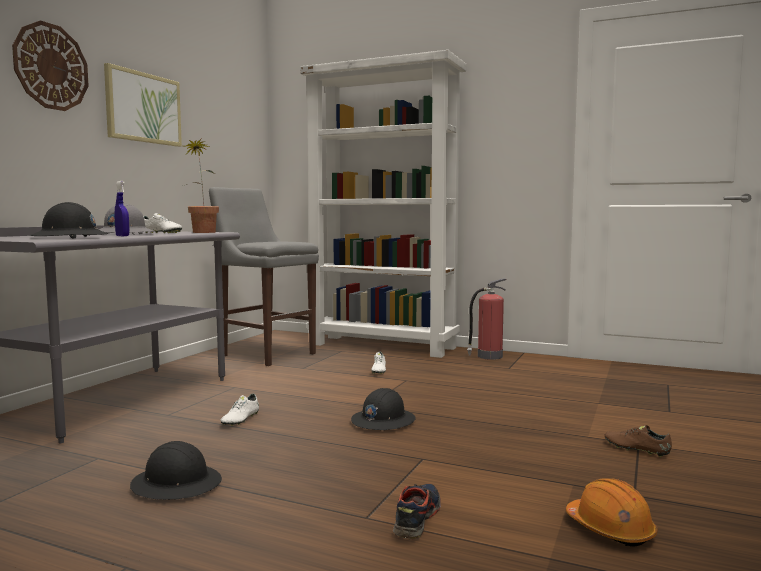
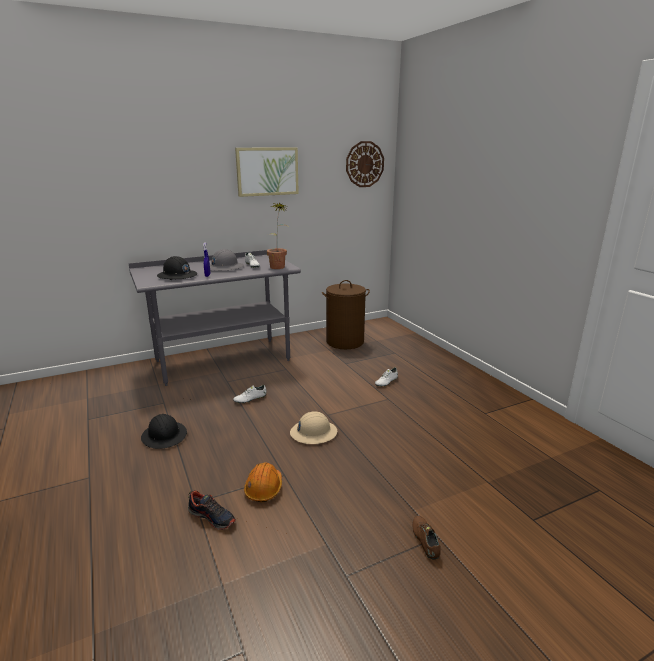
camera: 40 degrees right, 15 degrees up
wall clock [12,20,89,111] -> wall clock moved to [346,141,384,187]
grey stool [209,187,319,366] -> brown laundry basket [322,280,370,349]
white bookcase [300,50,466,358] -> none
black hard hat [351,388,416,430] -> beige hard hat [290,411,337,444]
shoe [393,484,441,539] -> shoe turned 60 degrees clockwise [188,490,236,530]
fire extinguisher [467,278,506,360] -> none
orange hard hat [566,478,657,547] -> orange hard hat moved to [244,462,282,502]

